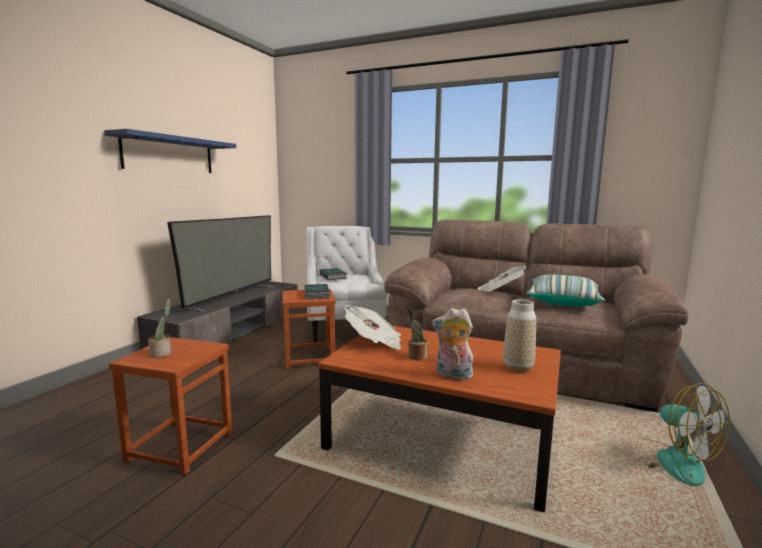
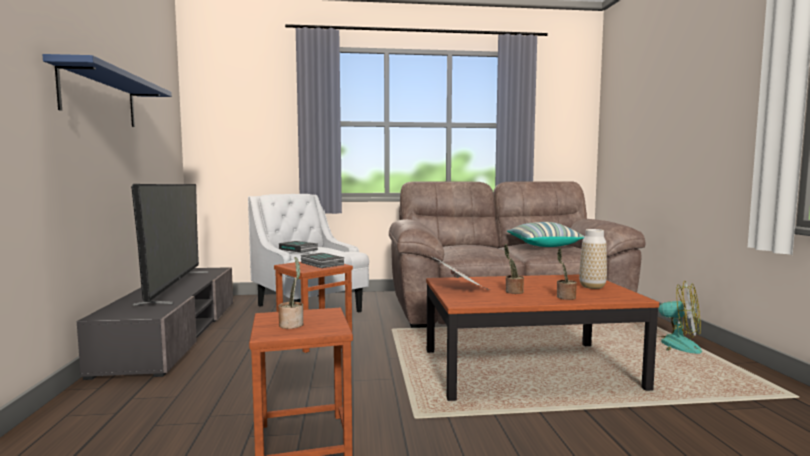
camera: 30 degrees left, 5 degrees down
plush toy [432,308,473,380] -> potted plant [557,248,577,300]
newspaper [477,266,527,292] -> none

